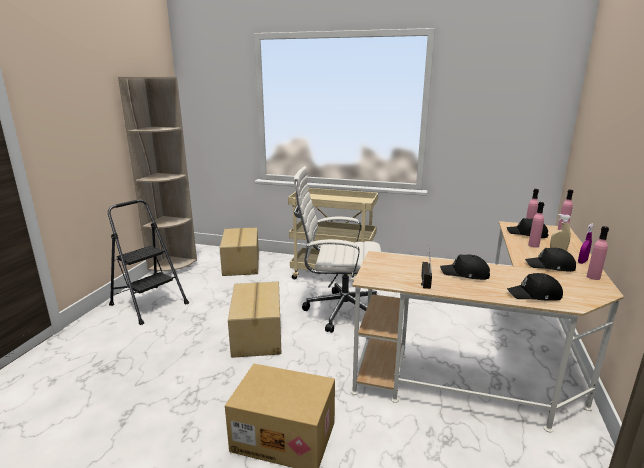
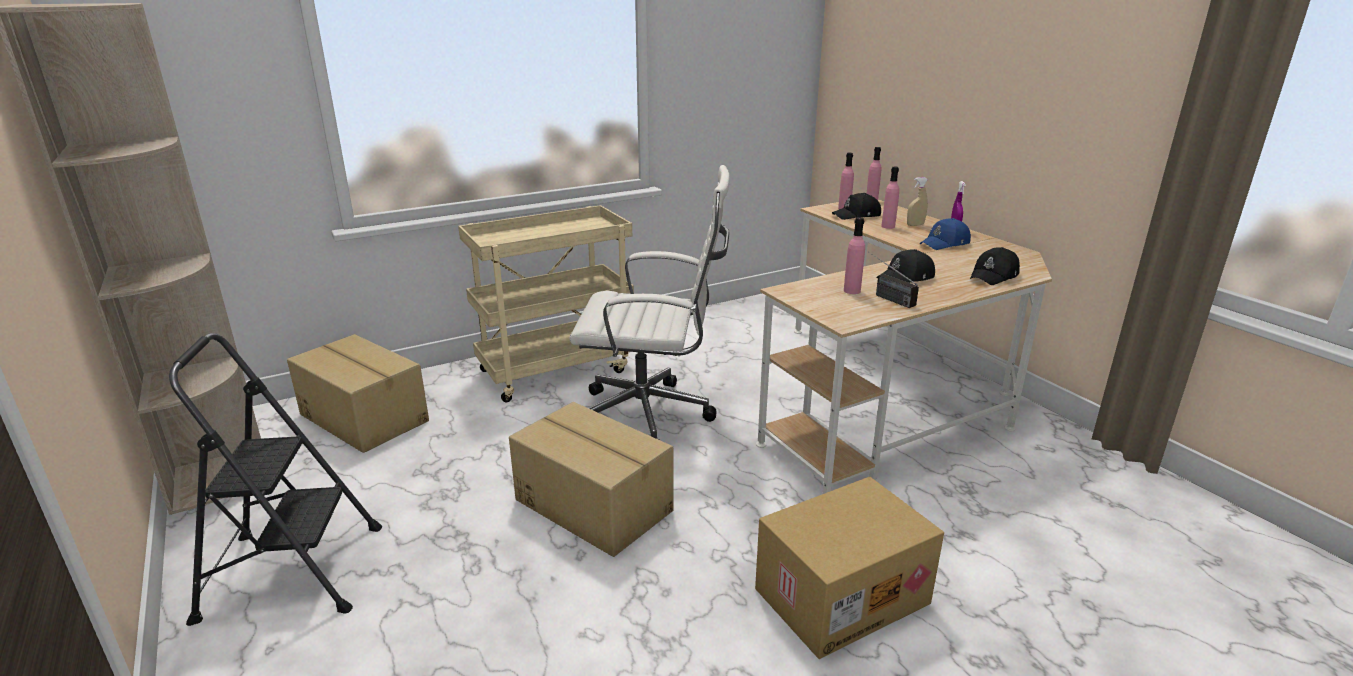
camera: 45 degrees left, 5 degrees up
white office chair [294,166,381,333] -> white office chair turned 135 degrees counterclockwise [570,165,730,441]
black cap [525,248,576,272] -> blue cap [920,218,971,250]
pink bottle [587,226,609,280] -> pink bottle moved to [844,217,865,294]

